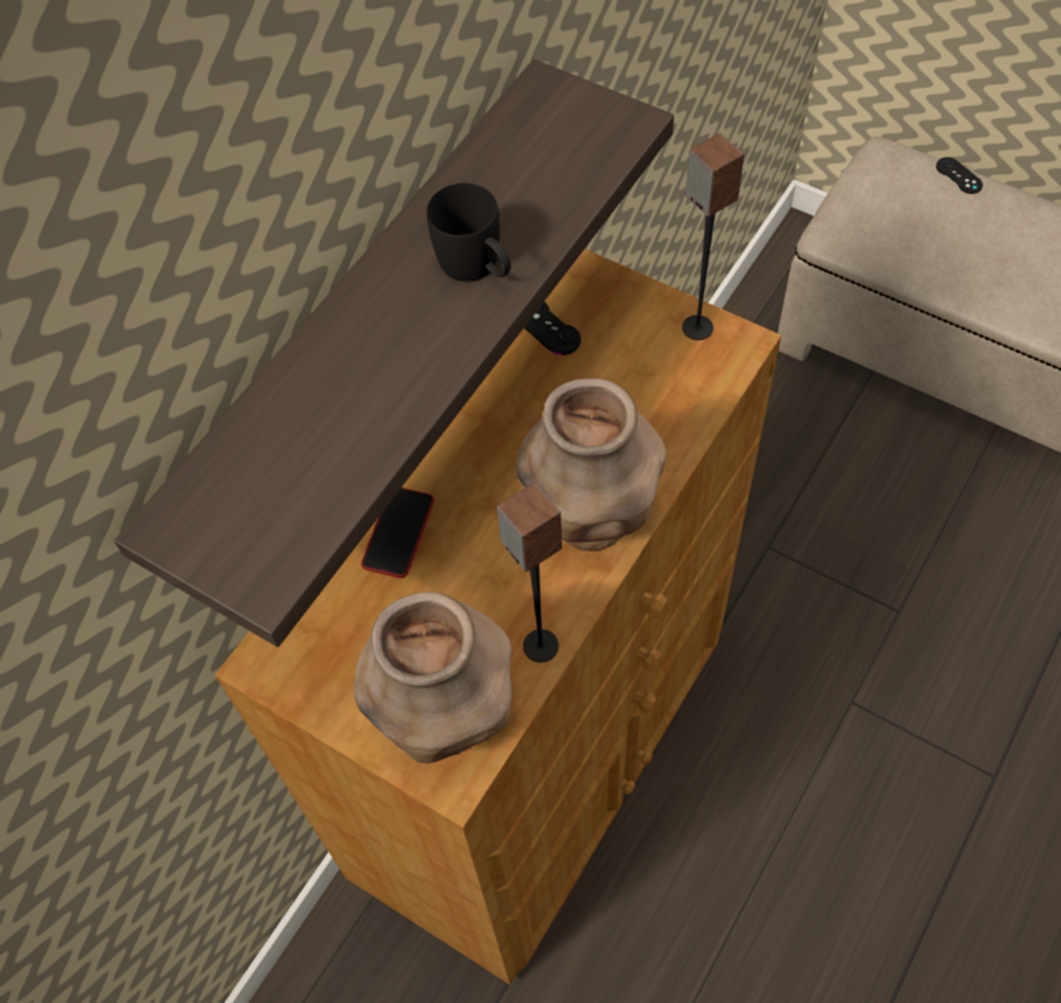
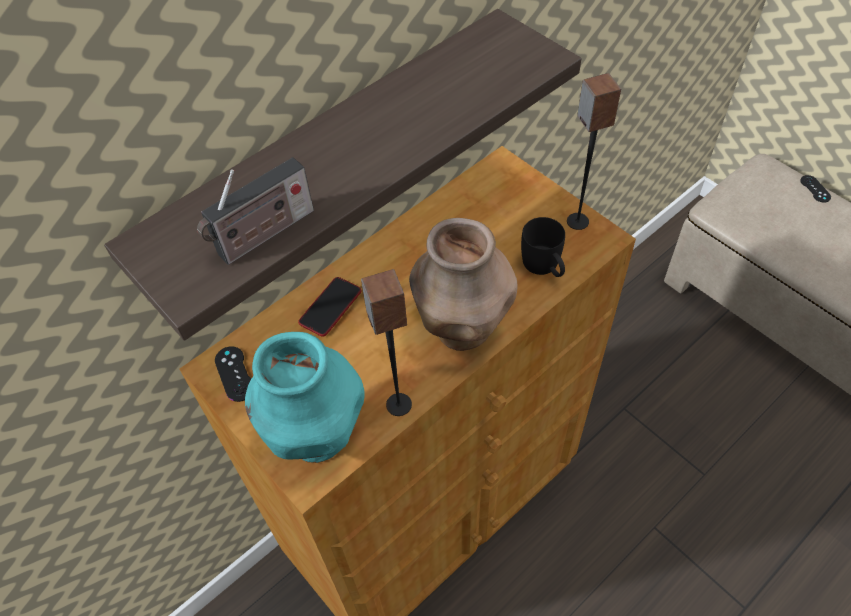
camera: 15 degrees right, 5 degrees down
brown vase [354,592,512,764] -> turquoise vase [245,332,365,463]
black mug [426,183,511,282] -> black mug moved to [521,217,565,277]
black game controller [524,302,581,355] -> black game controller moved to [215,346,252,402]
none -> radio [197,157,314,265]

